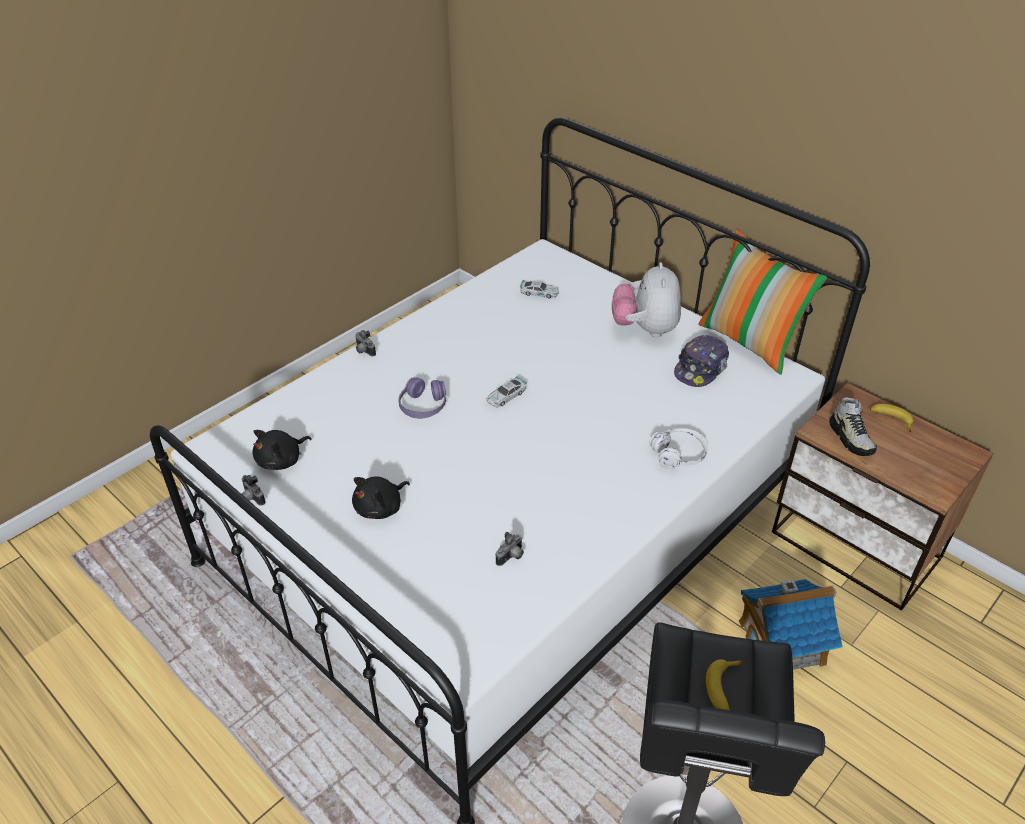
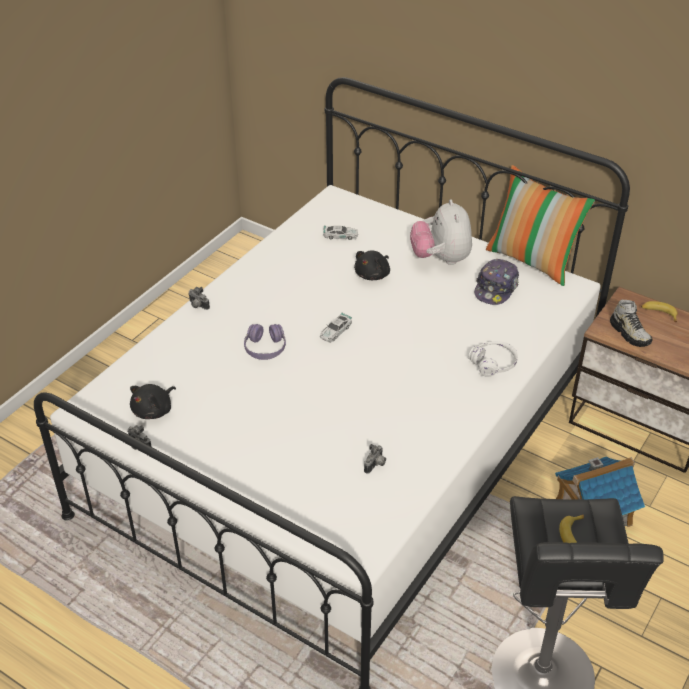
camera: 10 degrees left, 0 degrees up
black plush toy [352,477,410,519] -> black plush toy moved to [354,250,390,280]

